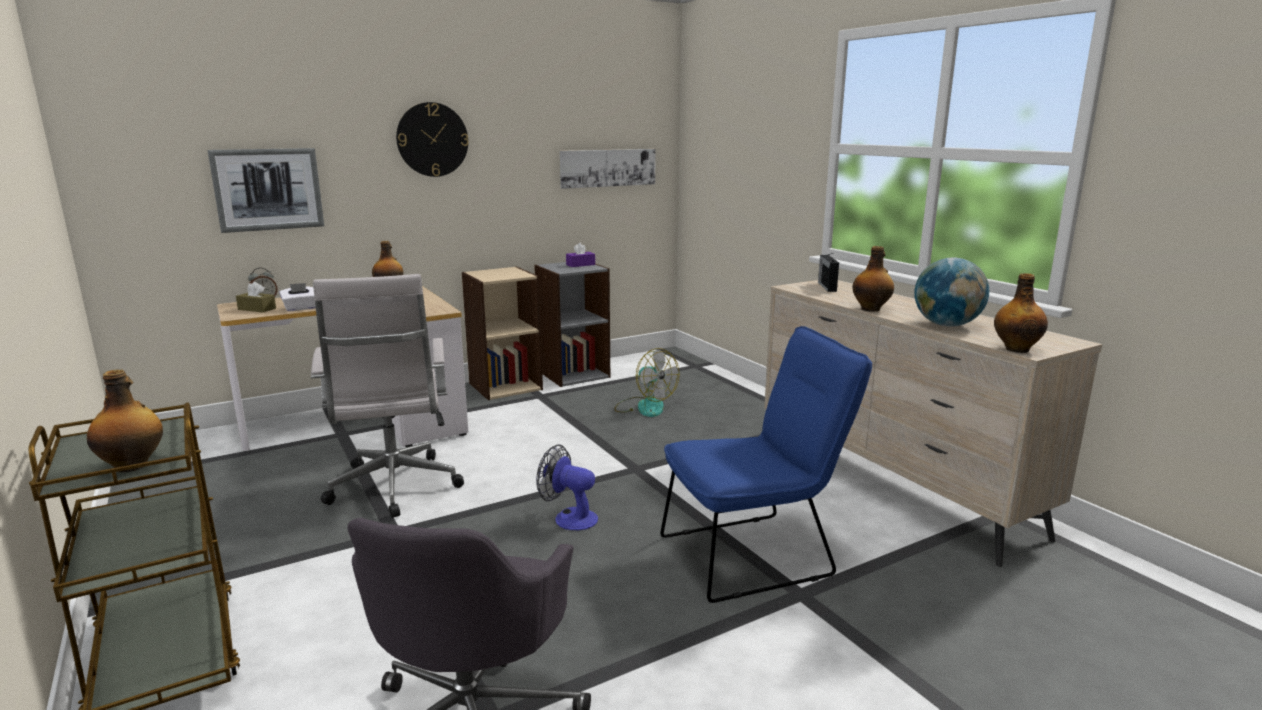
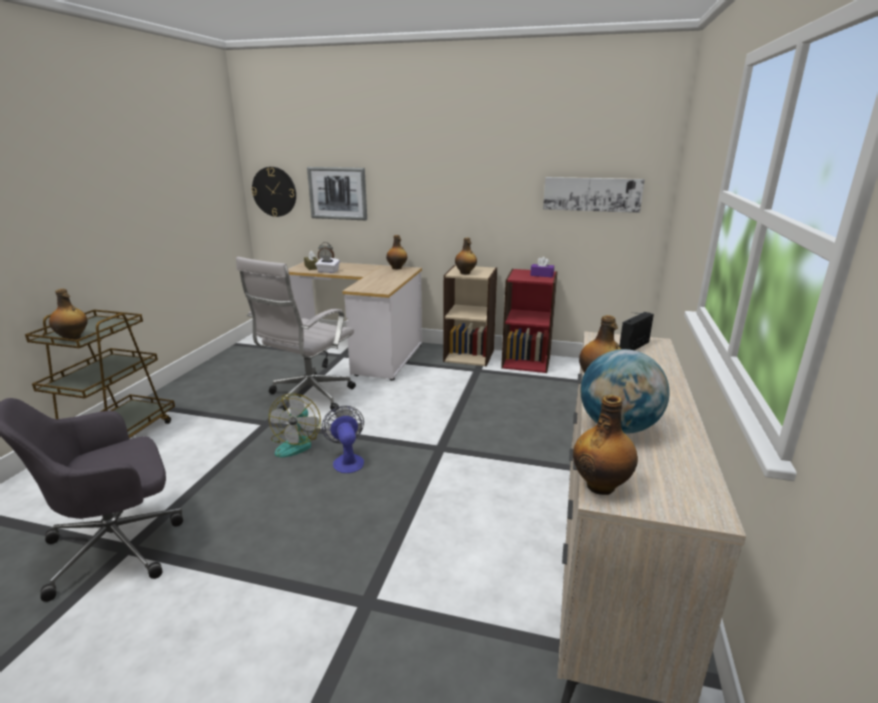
camera: 45 degrees right, 5 degrees up
wall clock [396,102,469,177] -> wall clock moved to [251,167,296,217]
grey bookcase [534,262,610,387] -> red bookcase [501,269,558,373]
fan [615,348,679,417] -> fan moved to [269,393,321,458]
blue chair [660,326,872,603] -> none
none -> bottle [455,238,477,274]

